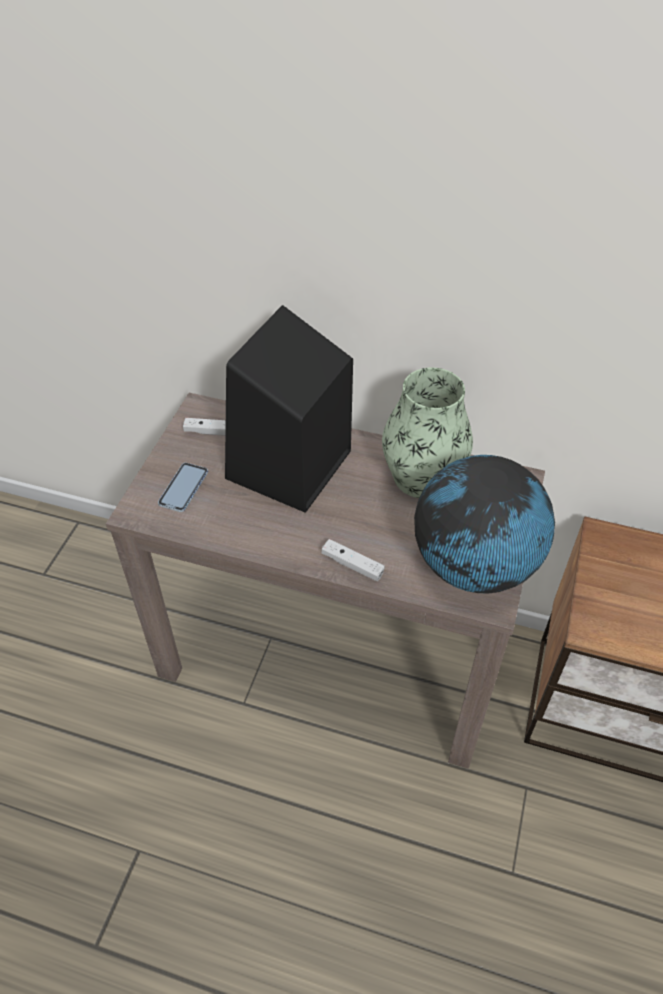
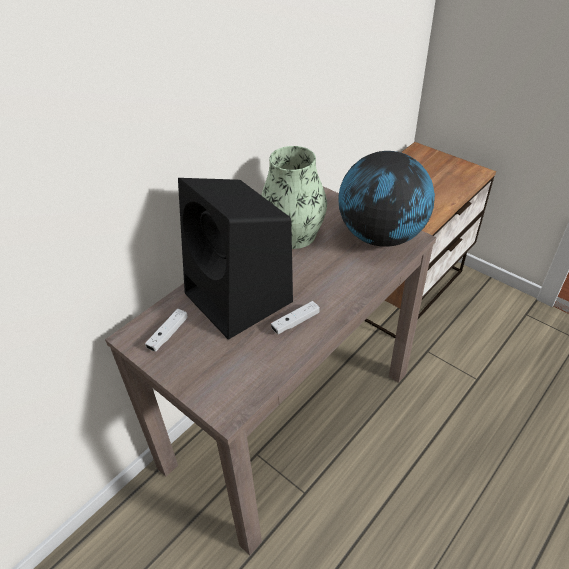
camera: 65 degrees left, 5 degrees down
phone [158,463,208,512] -> none
white game controller [322,539,385,581] -> white game controller moved to [271,301,320,334]

